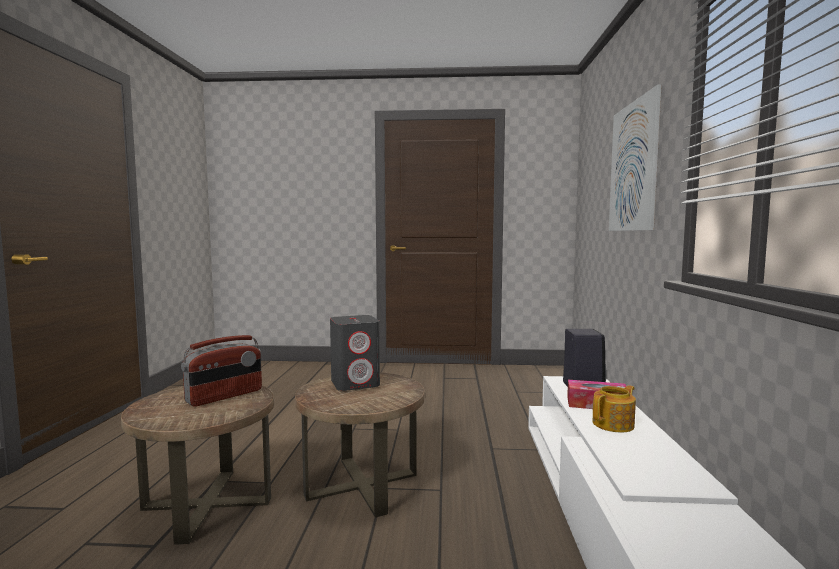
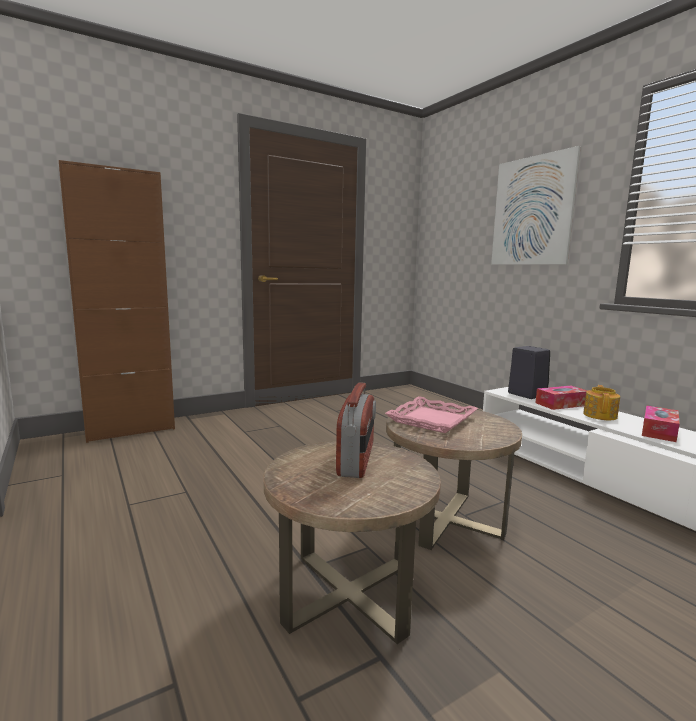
camera: 35 degrees left, 5 degrees up
grey speaker [330,315,380,391] -> pink tray [385,396,478,433]
none -> brown cabinet [59,160,175,443]
none -> tissue box [642,406,680,442]

